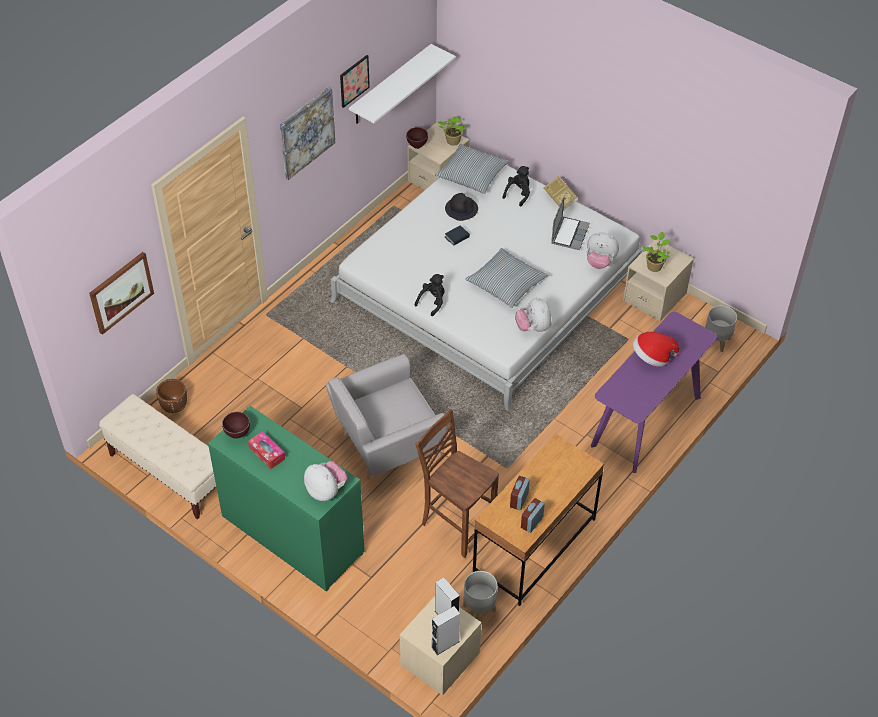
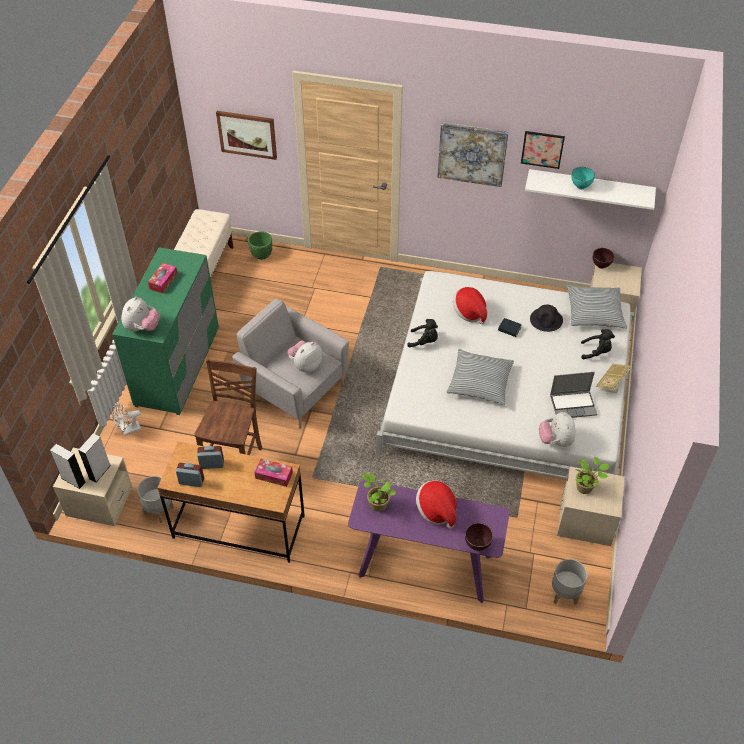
camera: 65 degrees right, 0 degrees up
brown planter [156,379,187,413] -> green planter [248,231,272,260]
brown bowl [222,412,250,439] -> brown bowl moved to [465,523,493,551]
potted plant [438,116,466,146] -> potted plant moved to [362,473,396,512]
plush toy [515,297,551,332] -> plush toy moved to [287,341,323,372]
none -> white fan [112,402,141,435]
none -> tissue box [254,459,293,487]
none -> hat [453,287,487,325]
none -> turquoise bowl [572,167,595,189]

